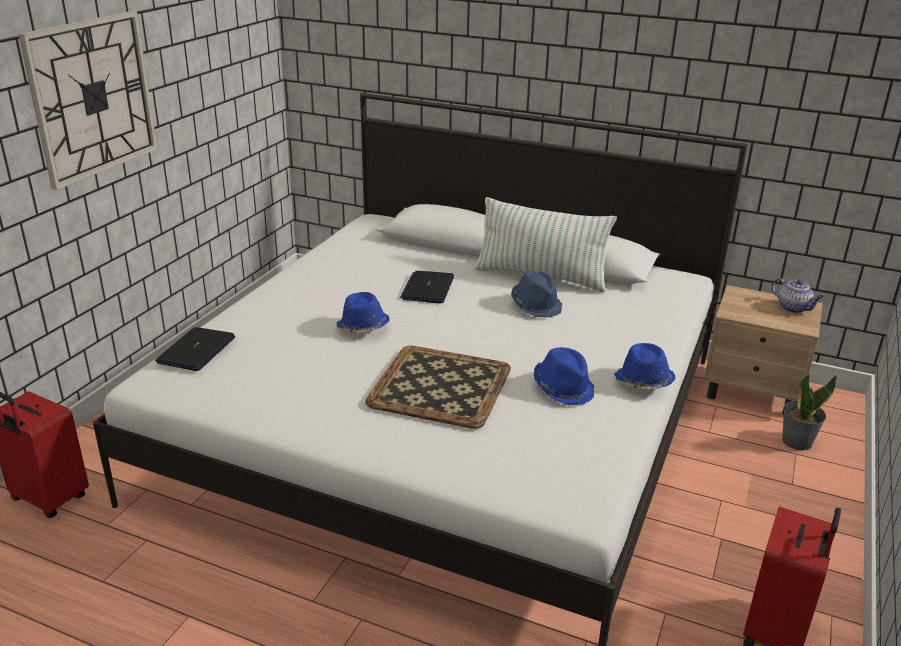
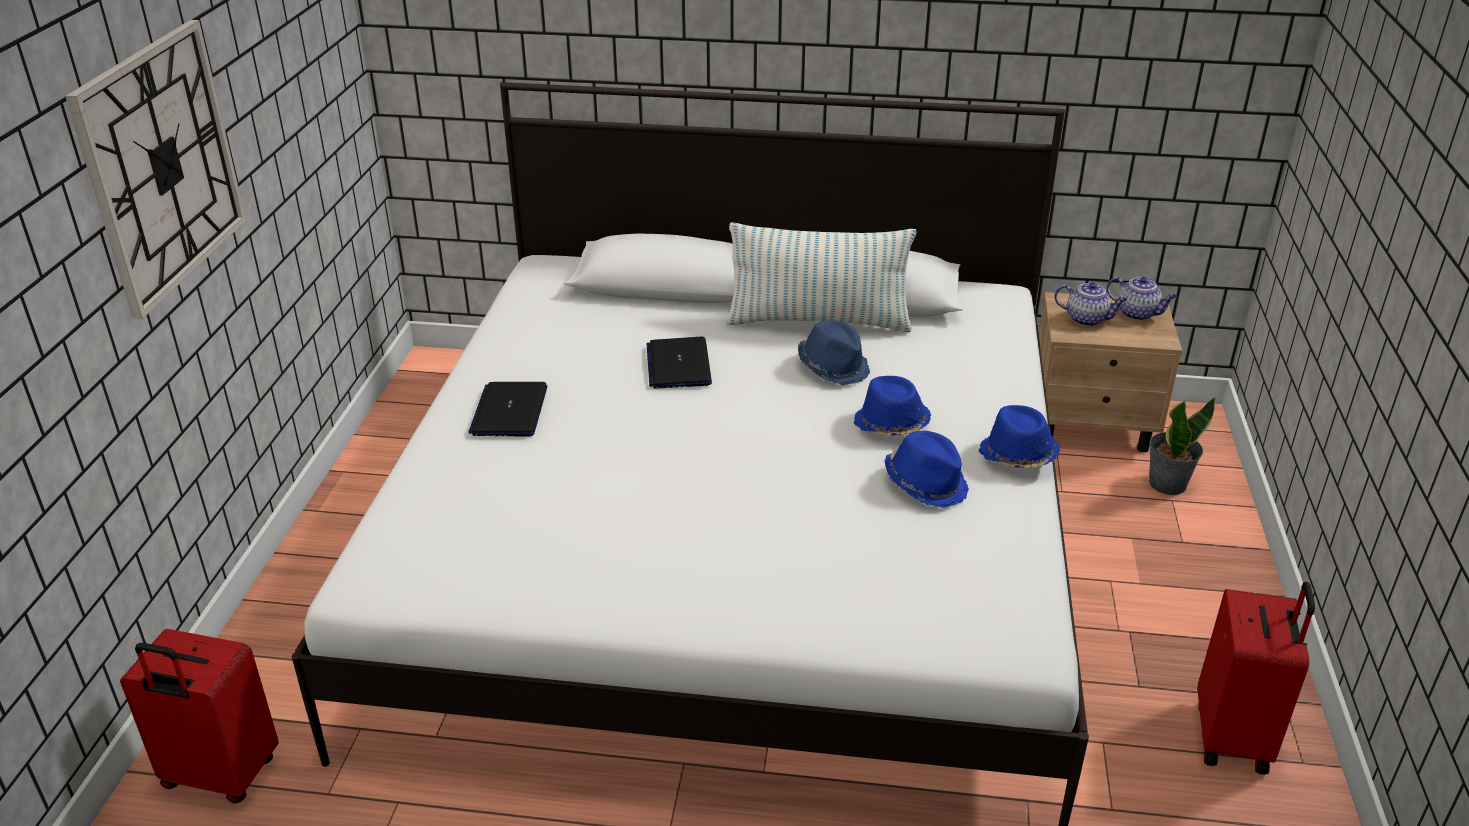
camera: 15 degrees left, 5 degrees up
laptop [155,327,235,371] -> laptop moved to [468,382,547,437]
blue hat [337,292,389,332] -> blue hat moved to [854,376,931,436]
tray [365,346,511,429] -> none
none -> teapot [1054,282,1127,326]

